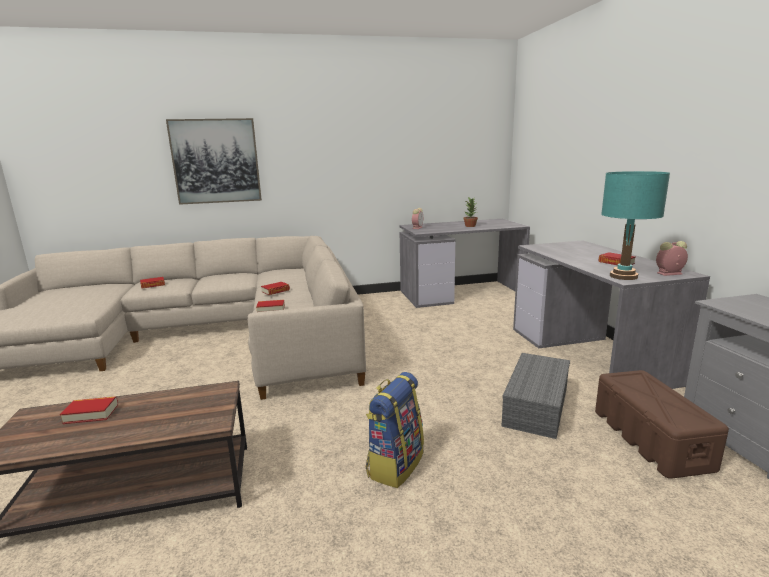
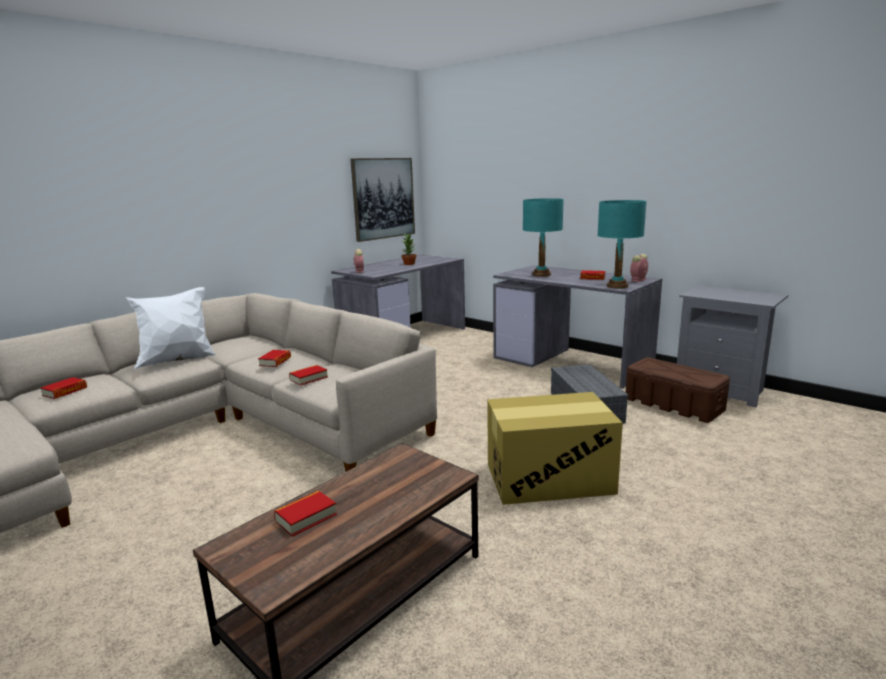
camera: 35 degrees left, 0 degrees up
picture [166,118,262,205] -> picture moved to [350,158,415,242]
backpack [366,372,424,488] -> cardboard box [487,392,623,505]
none -> white pillow [126,287,216,369]
none -> turquoise table lamp [523,198,564,277]

